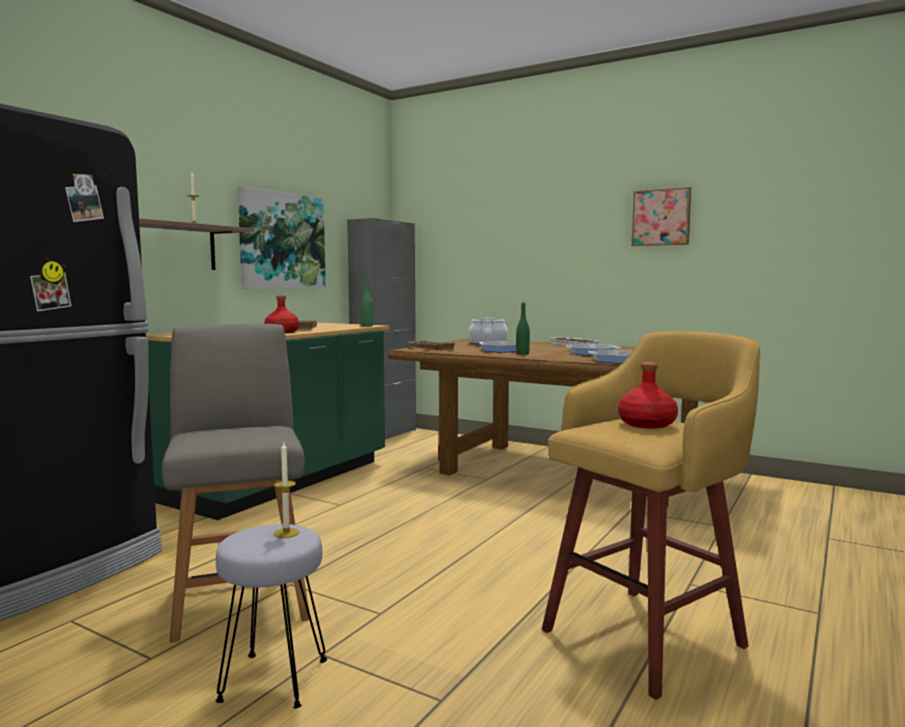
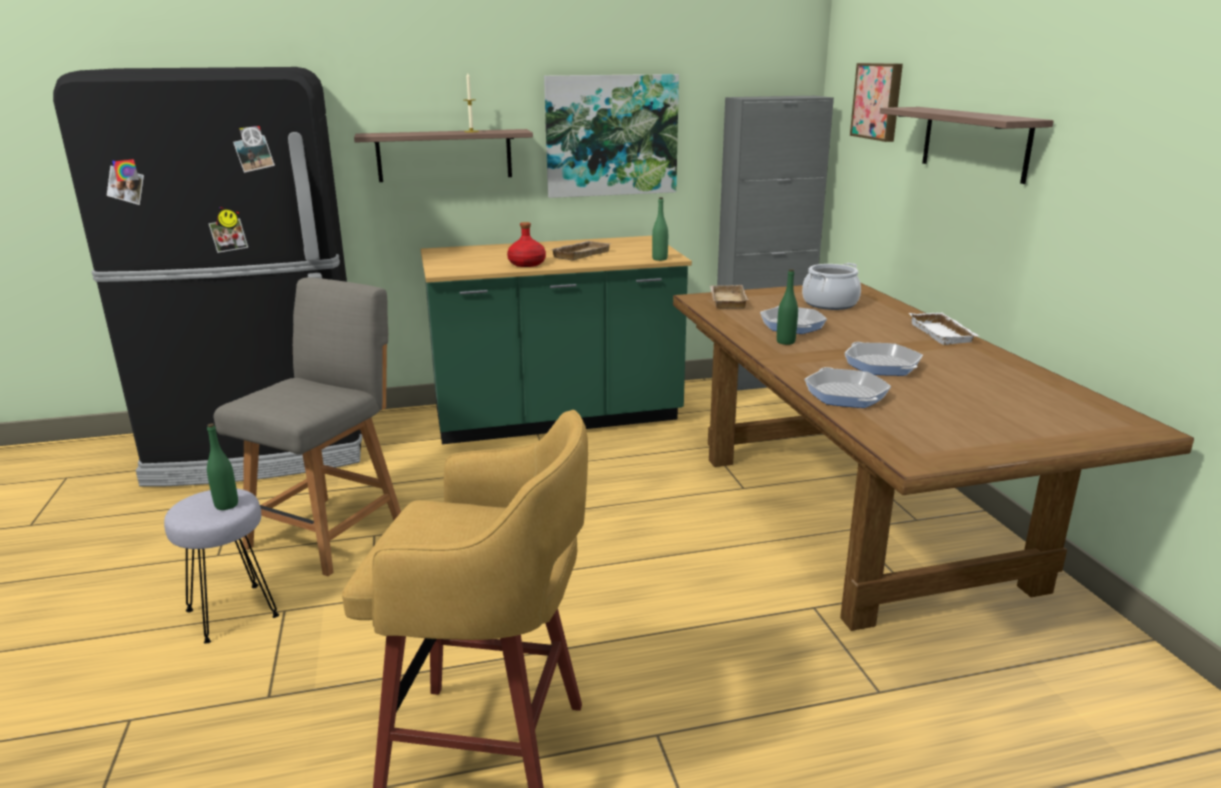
camera: 45 degrees right, 15 degrees up
candle [274,443,299,538] -> green bottle [207,423,238,510]
red bottle [618,362,678,429] -> none
picture [631,187,691,246] -> picture moved to [850,63,903,142]
none -> shelf [880,107,1054,184]

